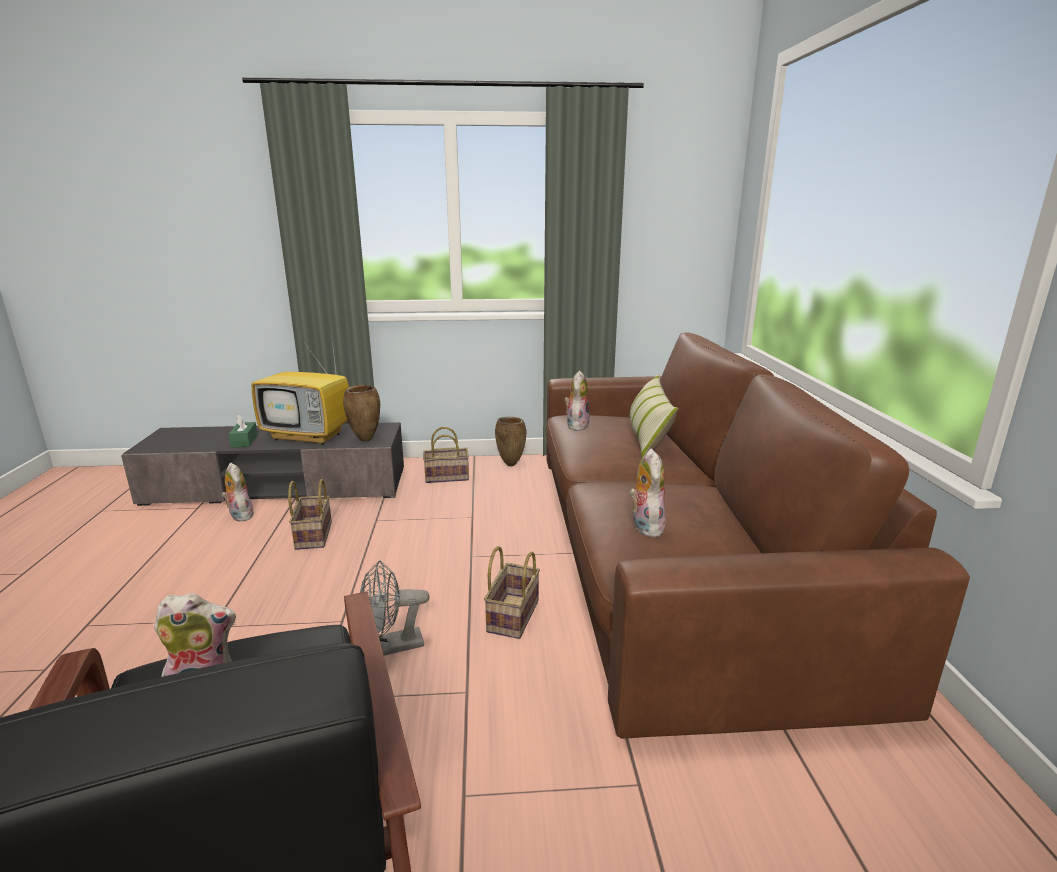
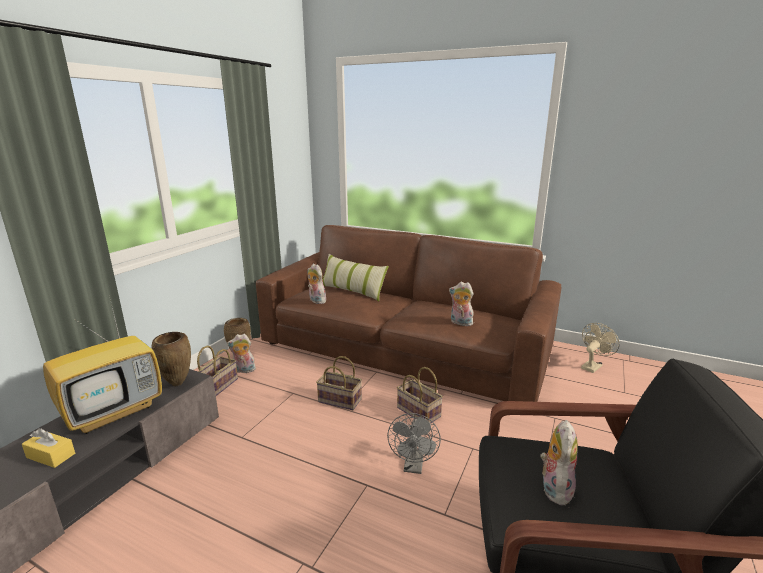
camera: 60 degrees left, 0 degrees up
plush toy [222,462,254,521] -> plush toy moved to [227,334,256,373]
green tissue box [228,414,258,448] -> yellow tissue box [22,428,75,468]
basket [288,479,332,550] -> basket moved to [316,356,362,410]
none -> beige fan [581,323,620,373]

